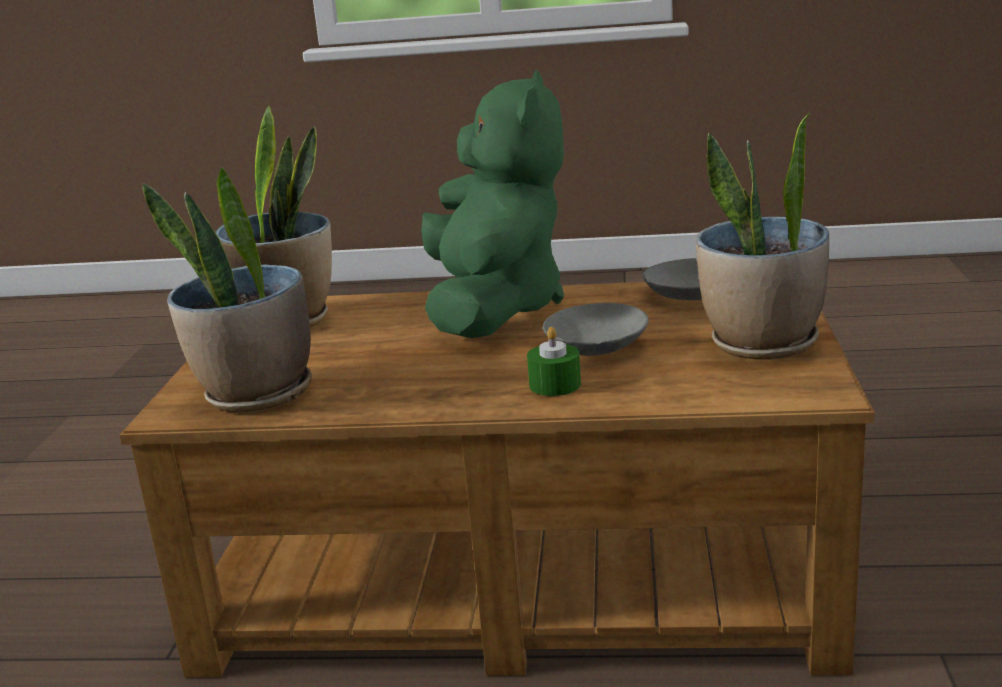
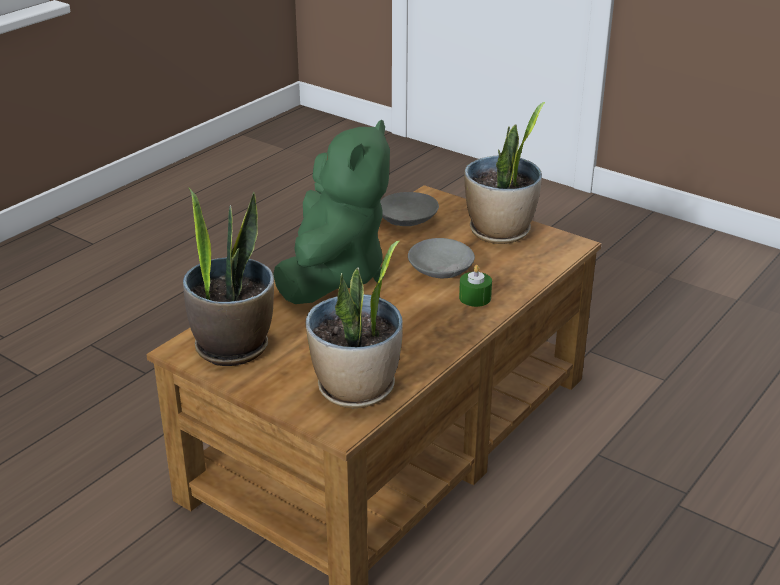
camera: 60 degrees left, 10 degrees up
green plush toy [421,70,564,338] -> green plush toy turned 75 degrees clockwise [273,119,390,304]

